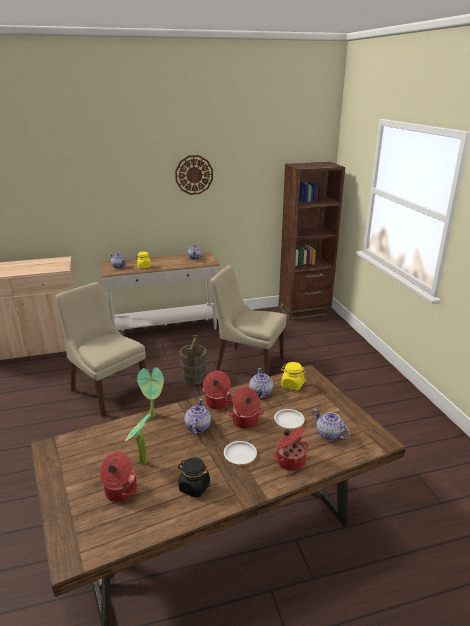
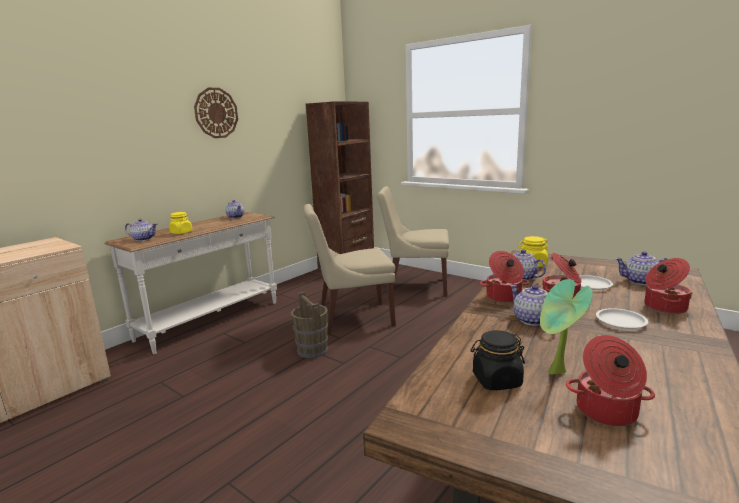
camera: 35 degrees left, 10 degrees down
beige chair [55,282,146,417] -> beige chair moved to [377,186,449,296]
potted plant [137,367,164,417] -> none
black jar [178,457,210,498] -> black jar moved to [471,330,525,390]

